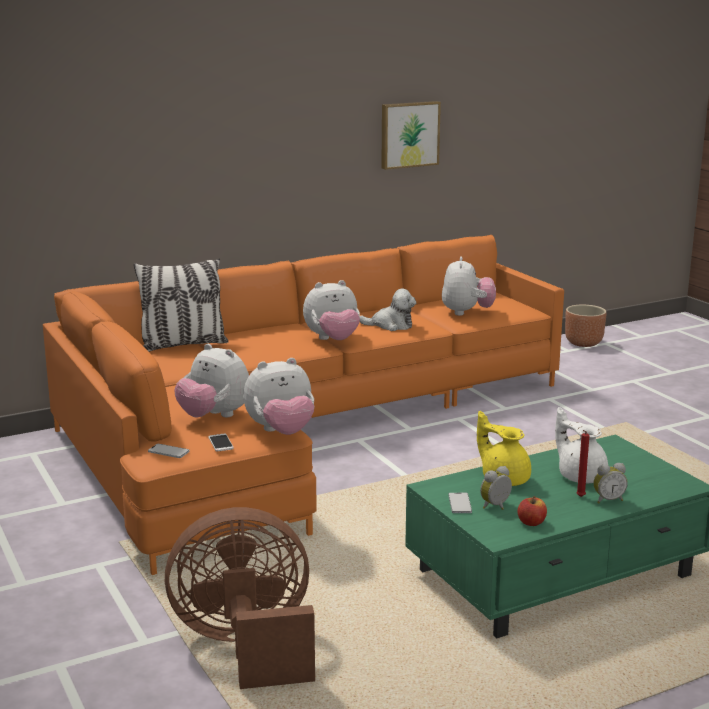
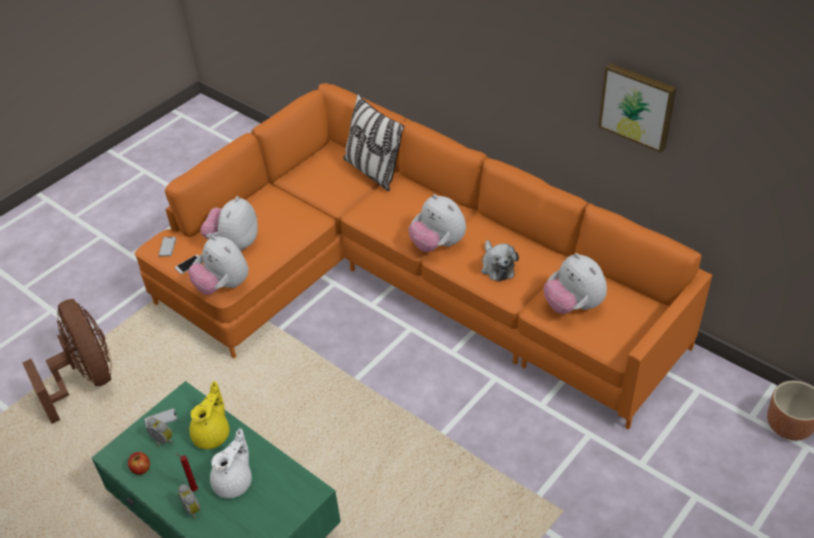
camera: 70 degrees right, 25 degrees up
plush toy [442,256,496,316] -> plush toy turned 75 degrees clockwise [544,253,607,314]

